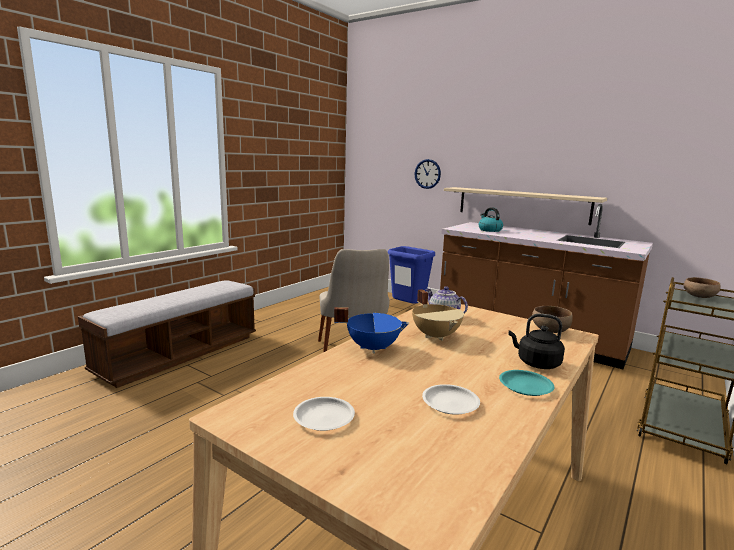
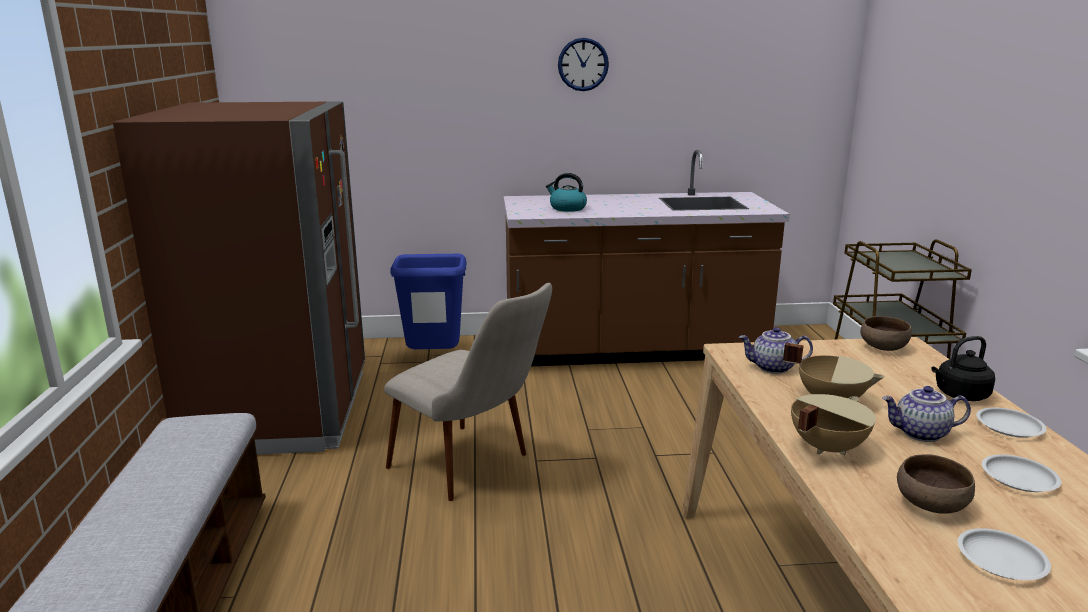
camera: 40 degrees left, 5 degrees up
blue cooking pot [334,307,409,354] -> beige cooking pot [791,394,876,455]
wall clock [414,159,441,189] -> wall clock moved to [558,38,609,91]
beige shelf [444,187,607,225] -> none
turquoise plate [499,370,554,396] -> white plate [976,407,1047,438]
brown bowl [684,277,721,298] -> brown bowl moved to [897,454,975,514]
none -> brown fridge [113,101,365,455]
none -> teapot [882,386,971,442]

